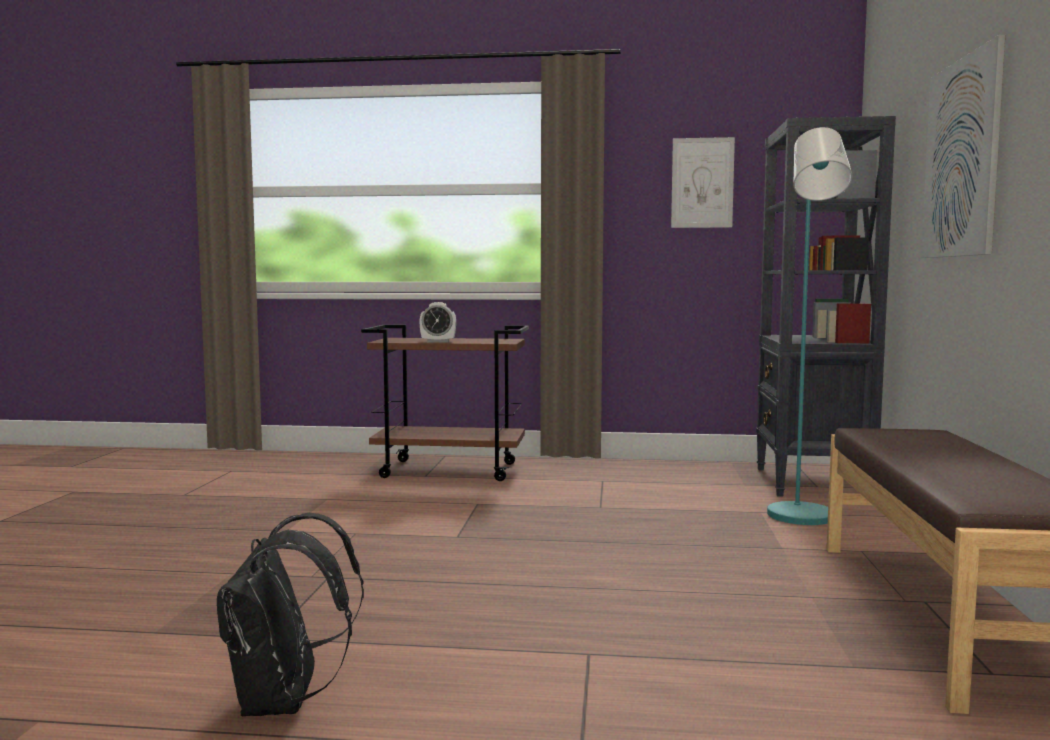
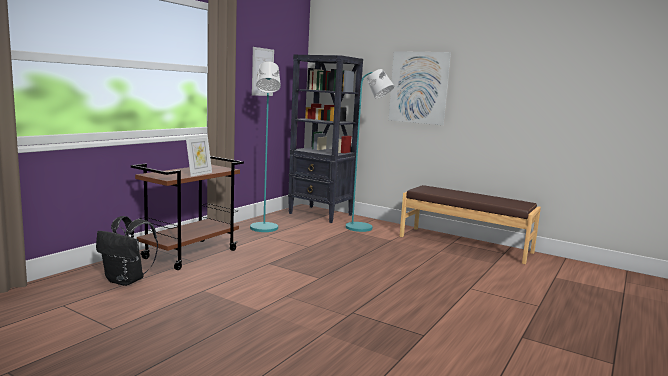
camera: 65 degrees left, 5 degrees up
black backpack [217,513,364,716] -> black backpack moved to [96,216,158,286]
alarm clock [419,302,456,343] -> picture frame [186,135,212,177]
none -> turquoise floor lamp [250,61,281,232]

